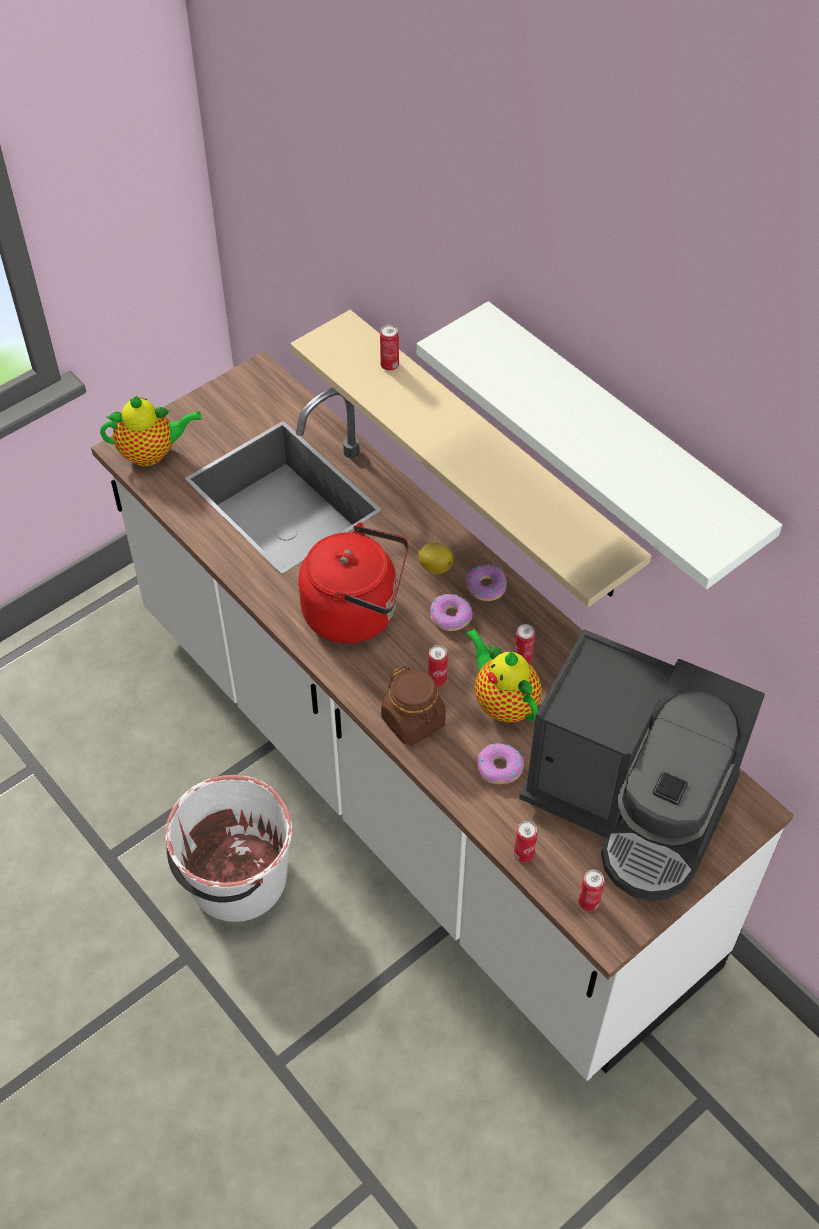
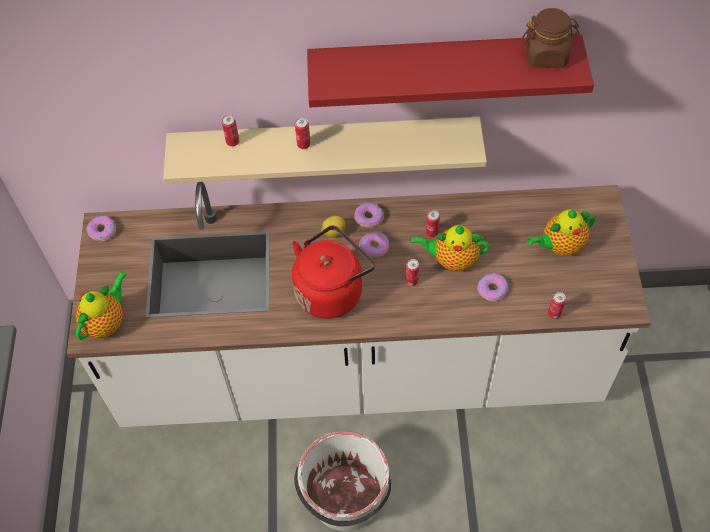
camera: 50 degrees left, 5 degrees up
brown jar [381,666,446,745] -> brown jar moved to [522,8,580,68]
white shelf [417,301,782,589] -> red shelf [307,35,594,107]
coffee machine [519,629,765,901] -> teapot [527,210,595,256]
can [579,870,605,911] -> can moved to [295,117,311,149]
none -> donut [86,216,116,241]

